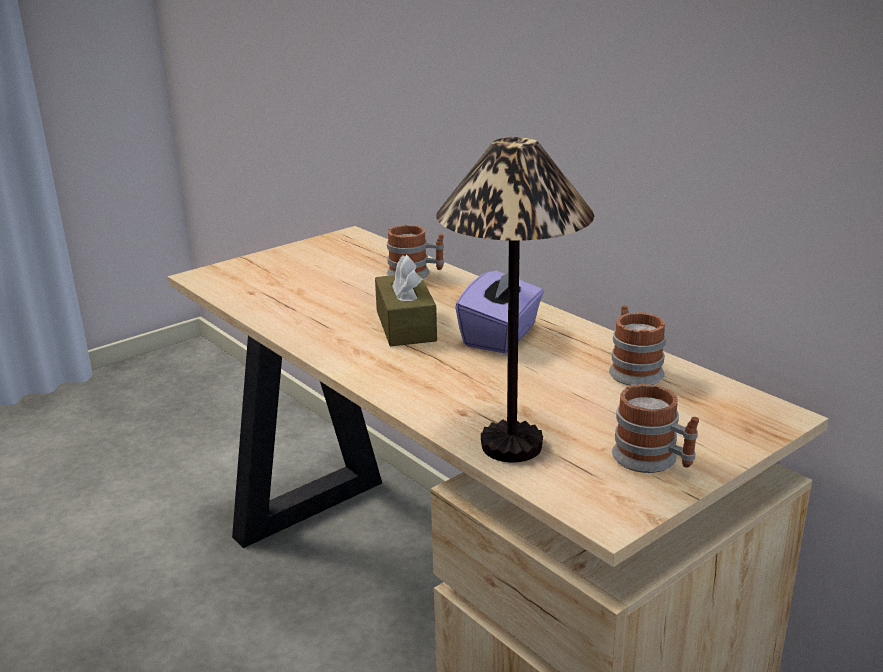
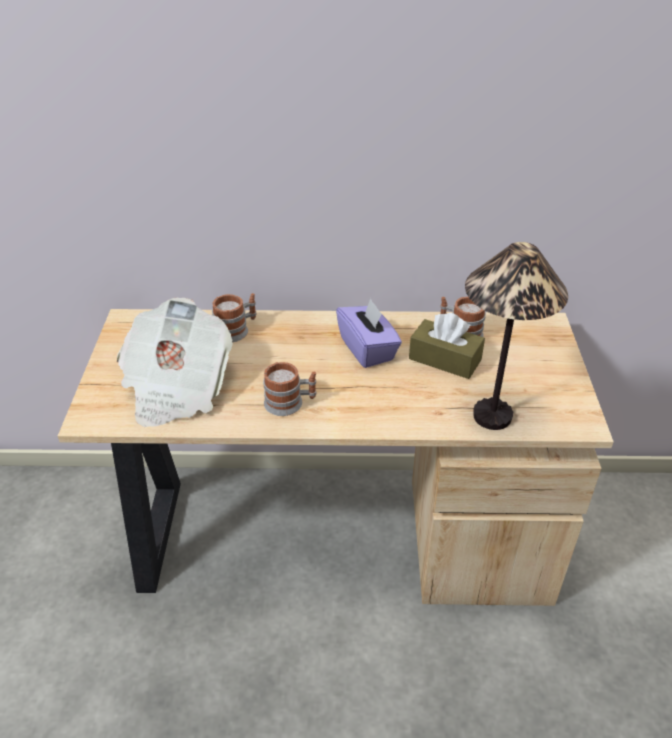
camera: 50 degrees left, 15 degrees up
brown tissue box [375,255,437,346] -> brown tissue box moved to [409,313,485,379]
mug [612,384,699,473] -> mug moved to [263,362,317,416]
none -> newspaper [117,298,233,427]

